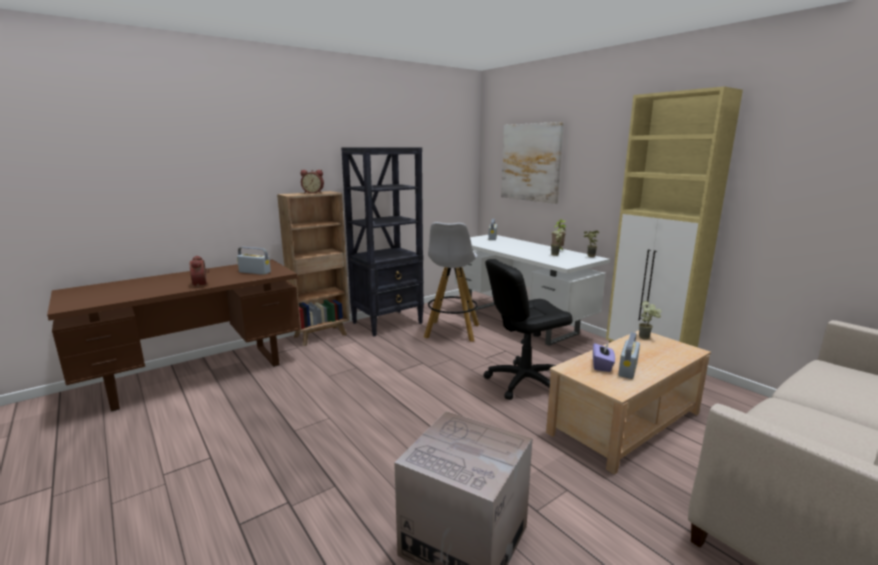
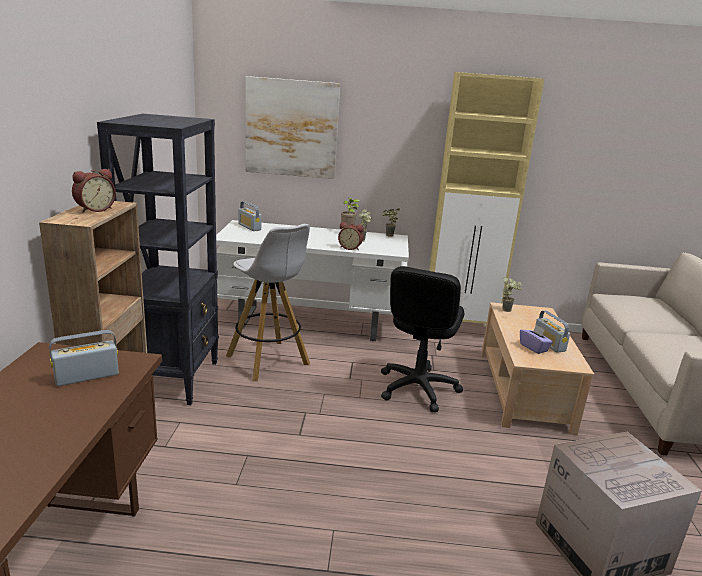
camera: 50 degrees left, 5 degrees up
alarm clock [190,256,209,287] -> alarm clock moved to [338,222,364,250]

